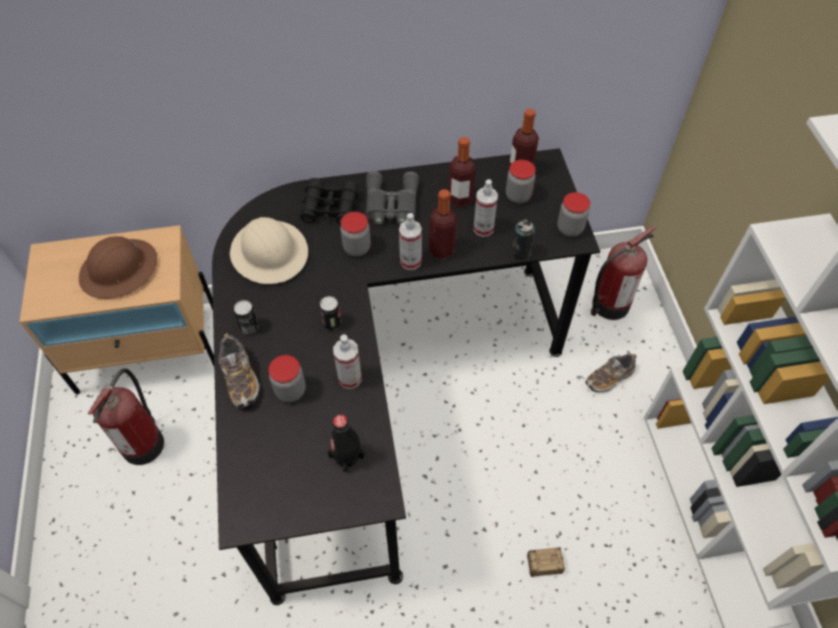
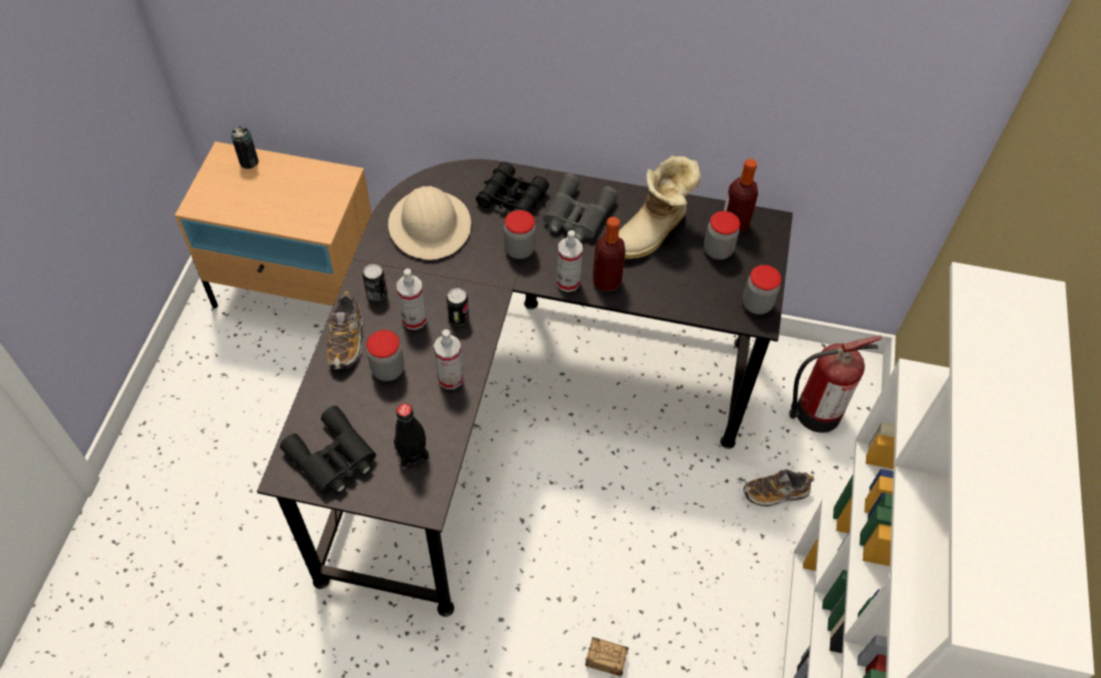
camera: 20 degrees right, 0 degrees up
brown hard hat [79,236,157,299] -> none
fire extinguisher [88,368,164,465] -> none
bottle [448,137,476,207] -> boot [618,156,701,260]
spray bottle [473,179,498,237] -> spray bottle moved to [397,269,426,330]
can [511,220,535,261] -> can moved to [231,126,258,169]
none -> black binoculars [280,406,376,494]

